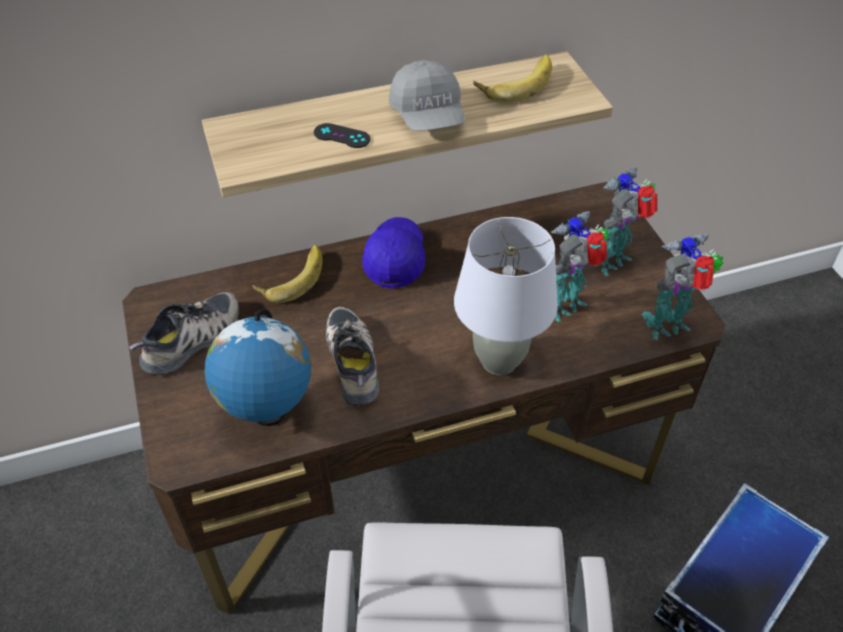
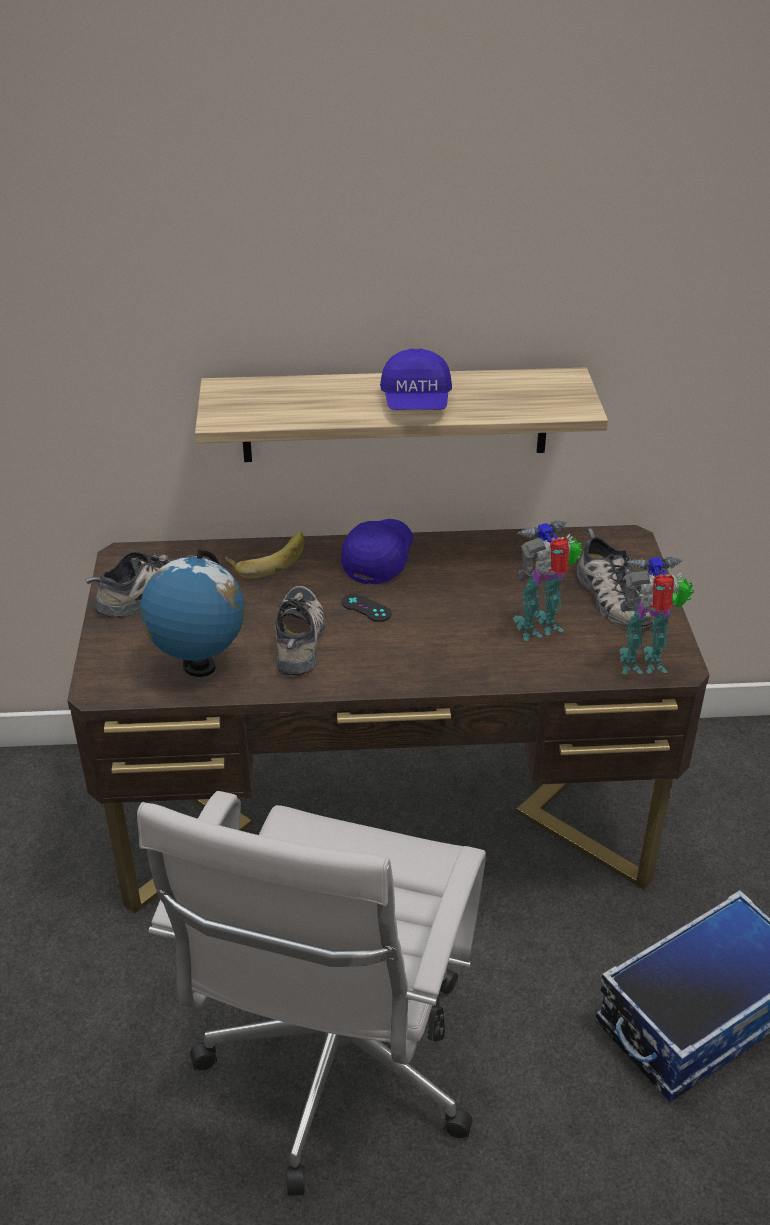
camera: 15 degrees right, 10 degrees down
black game controller [314,123,371,148] -> black game controller moved to [341,594,391,622]
grey cap [389,60,465,131] -> blue cap [380,349,452,410]
grey table lamp [454,217,558,376] -> none
banana [473,55,552,103] -> none
toy robot [594,168,657,276] -> shoe [577,528,654,628]

